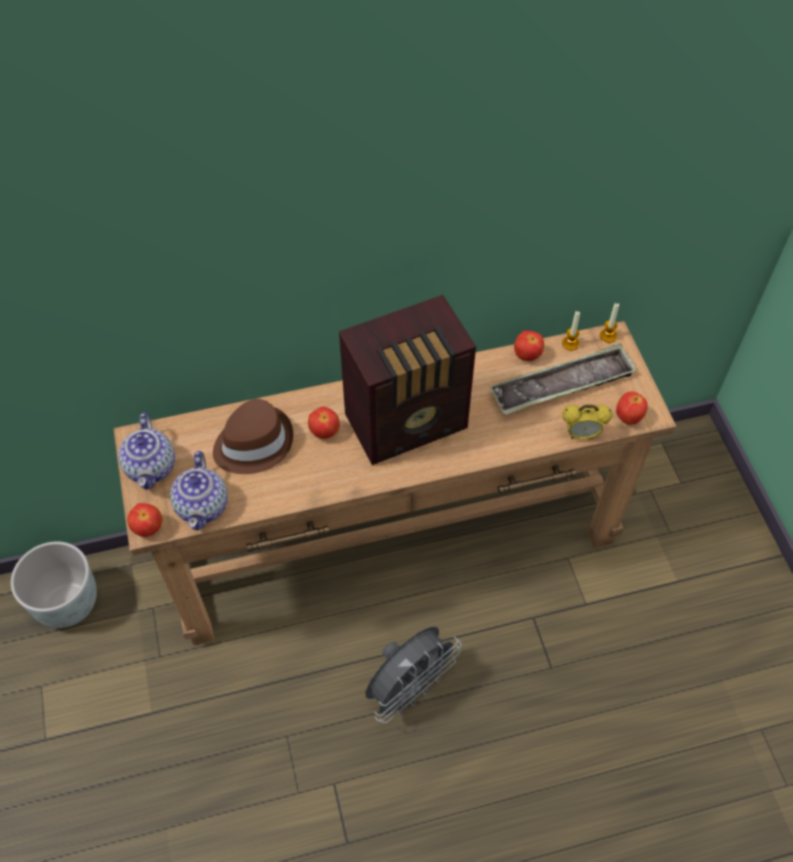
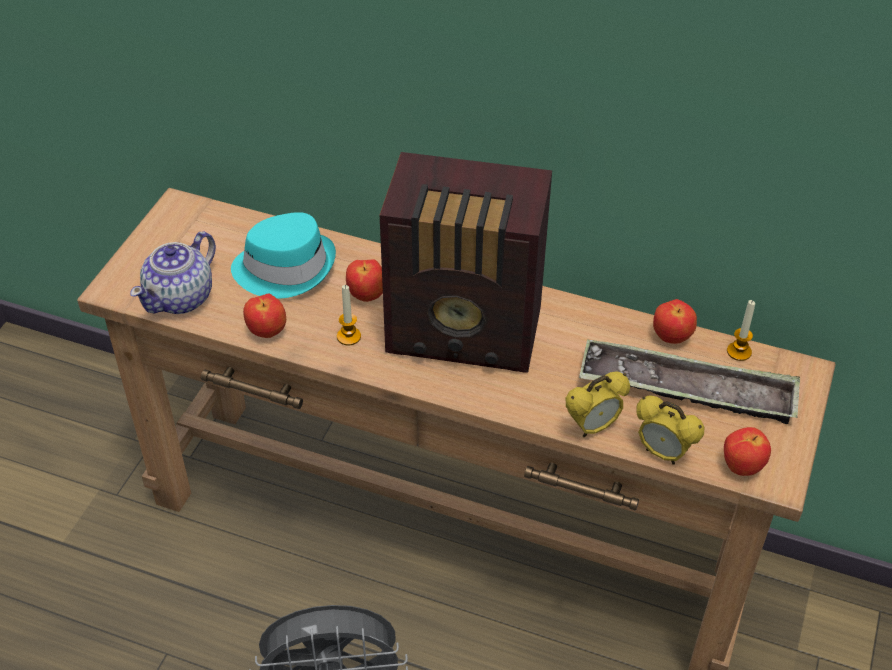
camera: 35 degrees right, 10 degrees down
grey planter [11,541,97,628] -> none
teapot [119,413,175,490] -> none
apple [127,503,163,537] -> apple moved to [243,293,286,338]
brown hat [213,399,293,474] -> turquoise hat [231,212,336,299]
candle [600,303,619,343] -> candle moved to [337,285,361,346]
none -> alarm clock [566,372,630,437]

